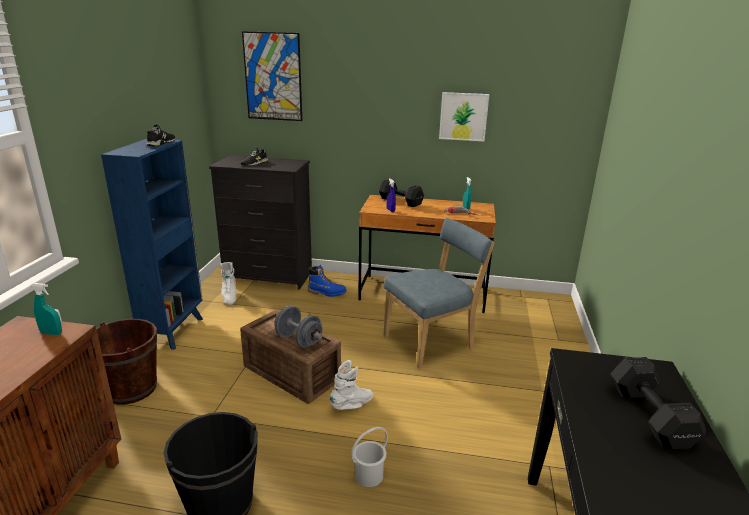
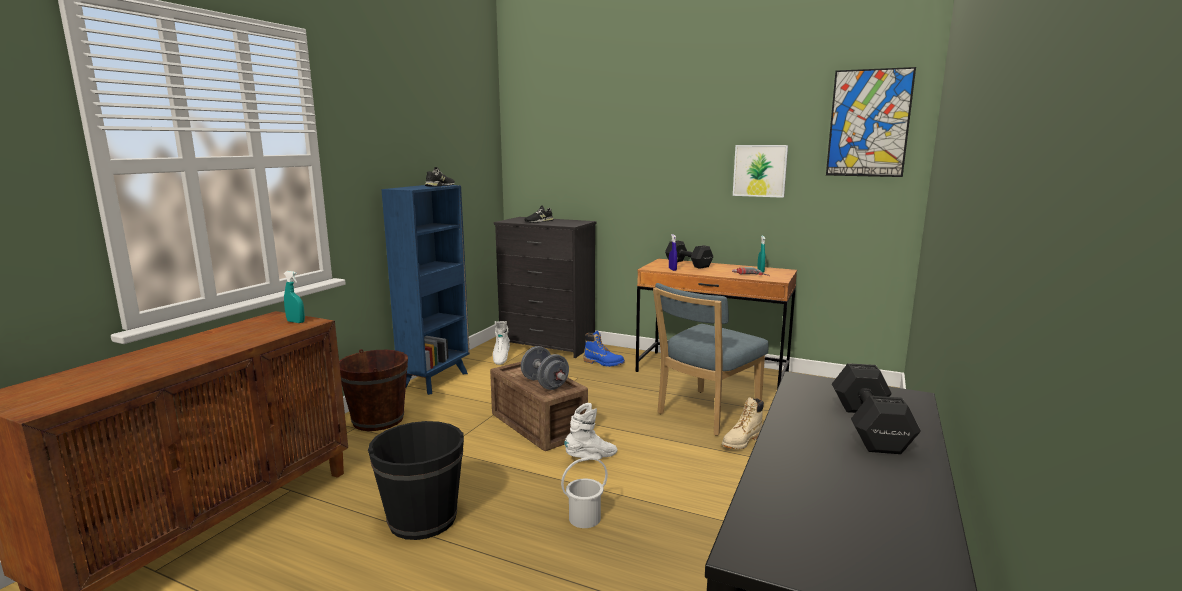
camera: 15 degrees right, 10 degrees down
picture [242,31,302,121] -> picture moved to [826,67,916,177]
blue chair [384,218,494,368] -> blue chair turned 150 degrees clockwise [653,283,769,436]
none -> beige boot [722,398,764,449]

